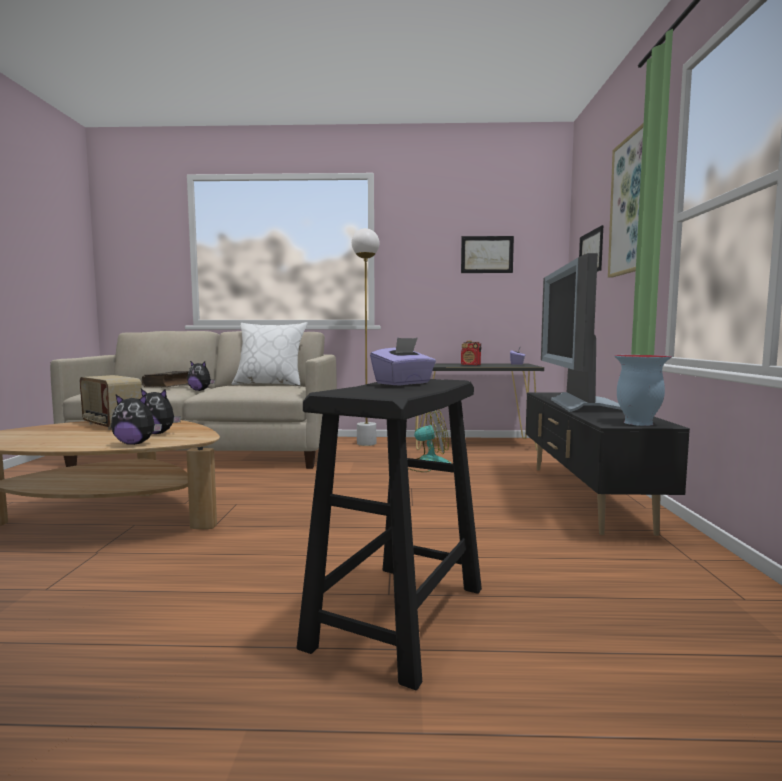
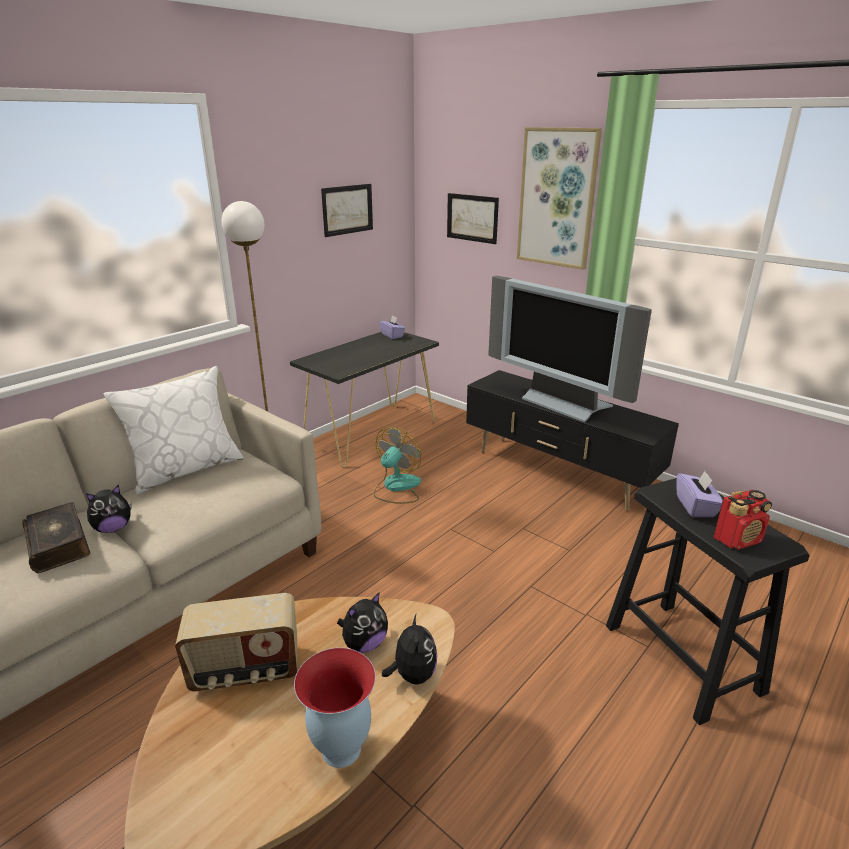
camera: 50 degrees left, 20 degrees up
plush toy [111,395,162,445] -> plush toy turned 45 degrees counterclockwise [382,614,437,685]
radio [461,341,481,365] -> radio moved to [714,490,772,550]
vase [614,355,672,426] -> vase moved to [294,648,376,768]

